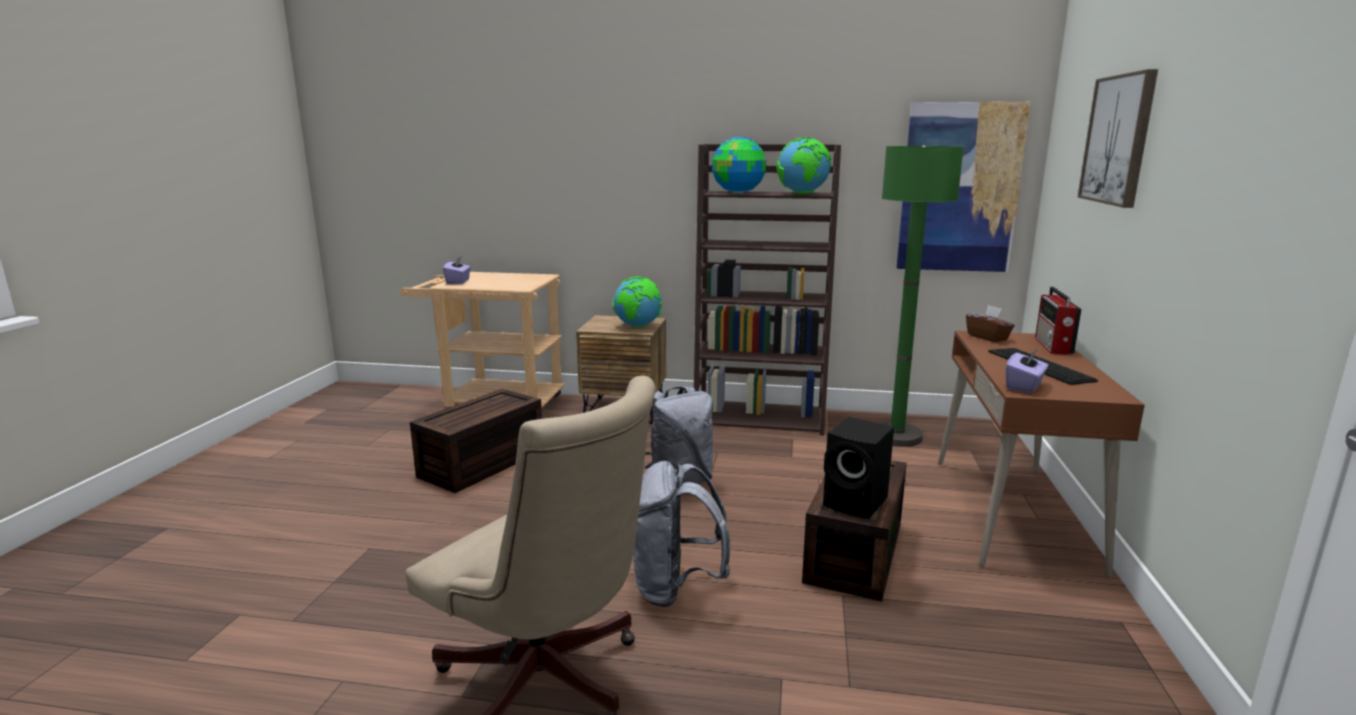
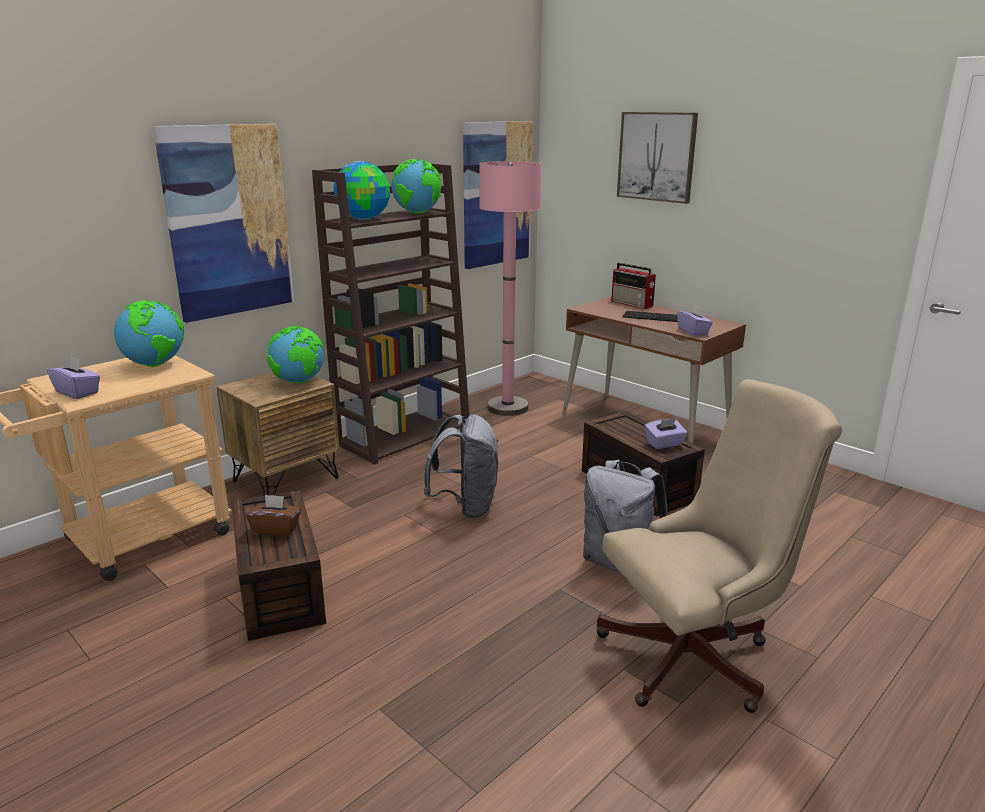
camera: 55 degrees left, 5 degrees up
black speaker [823,417,894,519] -> purple tissue box [644,418,687,449]
green floor lamp [880,145,964,447] -> pink floor lamp [480,161,541,416]
brown tissue box [966,305,1014,342] -> brown tissue box moved to [246,495,301,536]
none -> globe [114,301,184,367]
none -> picture [153,124,294,323]

